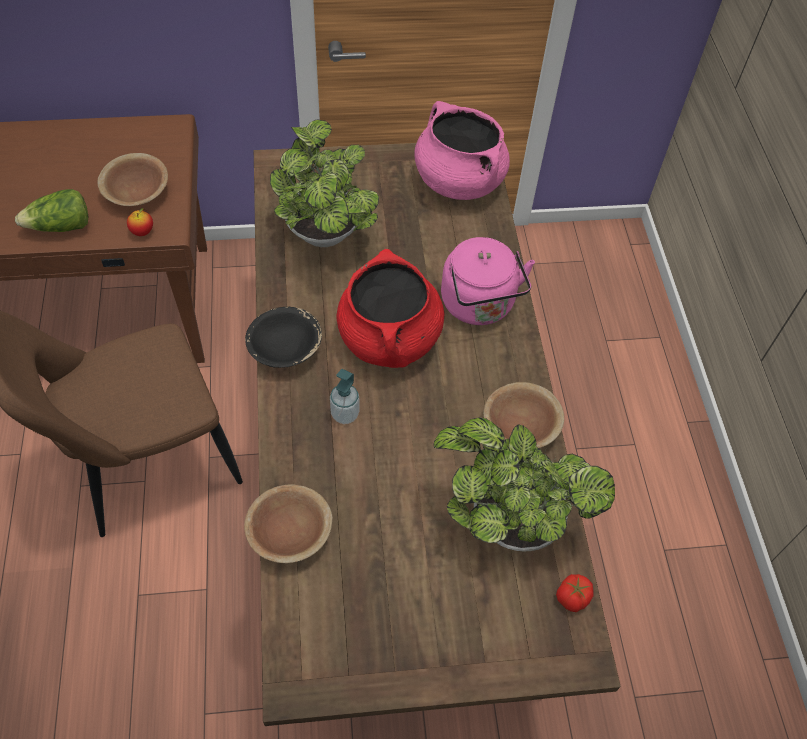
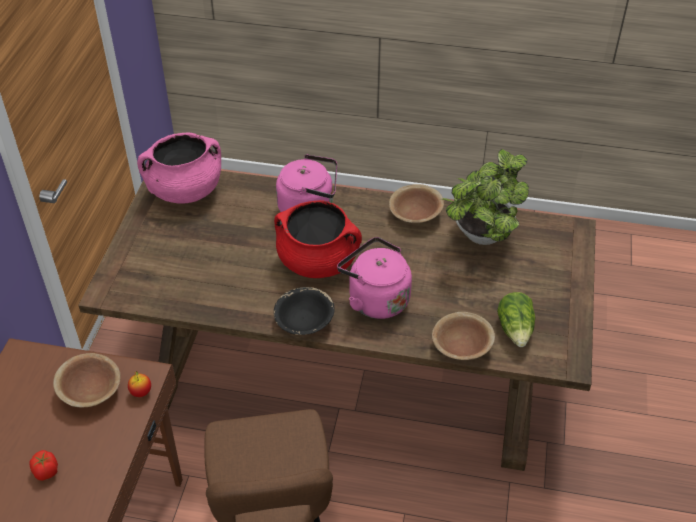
camera: 70 degrees left, 10 degrees down
lettuce [15,189,88,232] -> lettuce moved to [497,292,536,347]
potted plant [270,119,379,247] -> none
soap dispenser [330,369,360,424] -> pink kettle [337,237,412,319]
tomato [556,574,593,612] -> tomato moved to [29,450,58,481]

